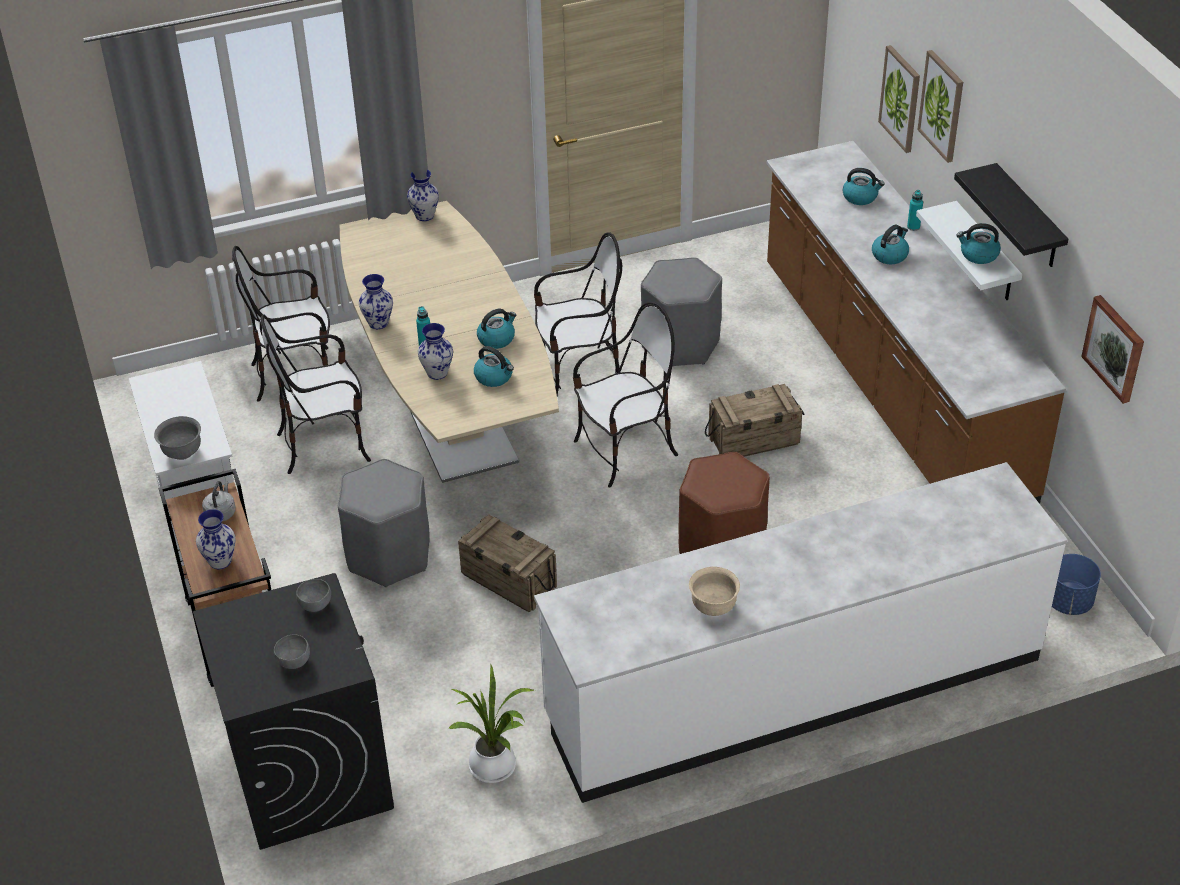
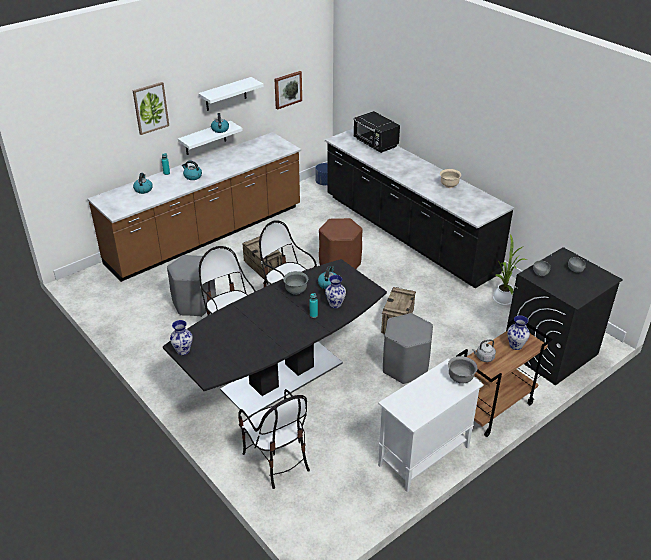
camera: 110 degrees left, 5 degrees down
chair [260,314,371,474] -> none
beige dining table [340,201,559,483] -> black dining table [163,259,387,417]
vase [359,274,393,329] -> none
kettle [477,309,516,349] -> grey bowl [283,271,308,295]
white counter [534,462,1068,803] -> black counter [325,128,514,288]
picture [878,45,920,153] -> none
black shelf [954,163,1068,267] -> white shelf [198,77,264,111]
none -> black microwave [353,111,400,153]

